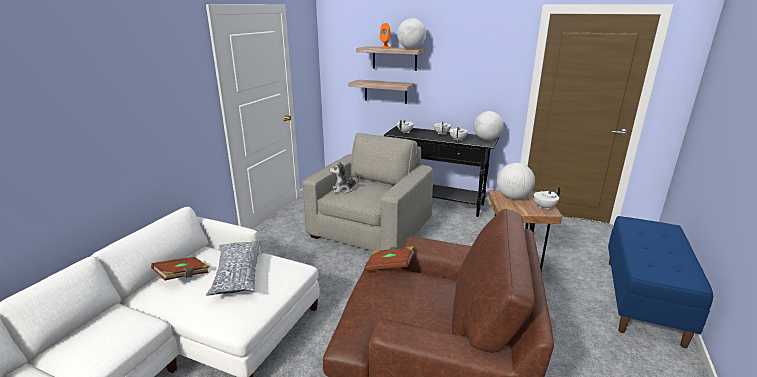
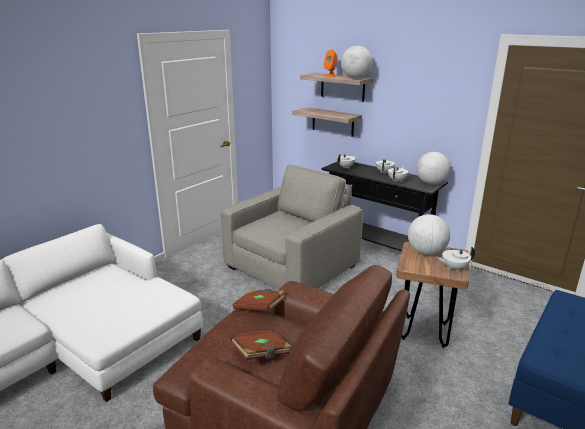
camera: 15 degrees right, 0 degrees up
brown book [151,257,210,280] -> brown book moved to [229,329,292,360]
pillow [206,240,260,296] -> none
plush toy [329,161,360,193] -> none

